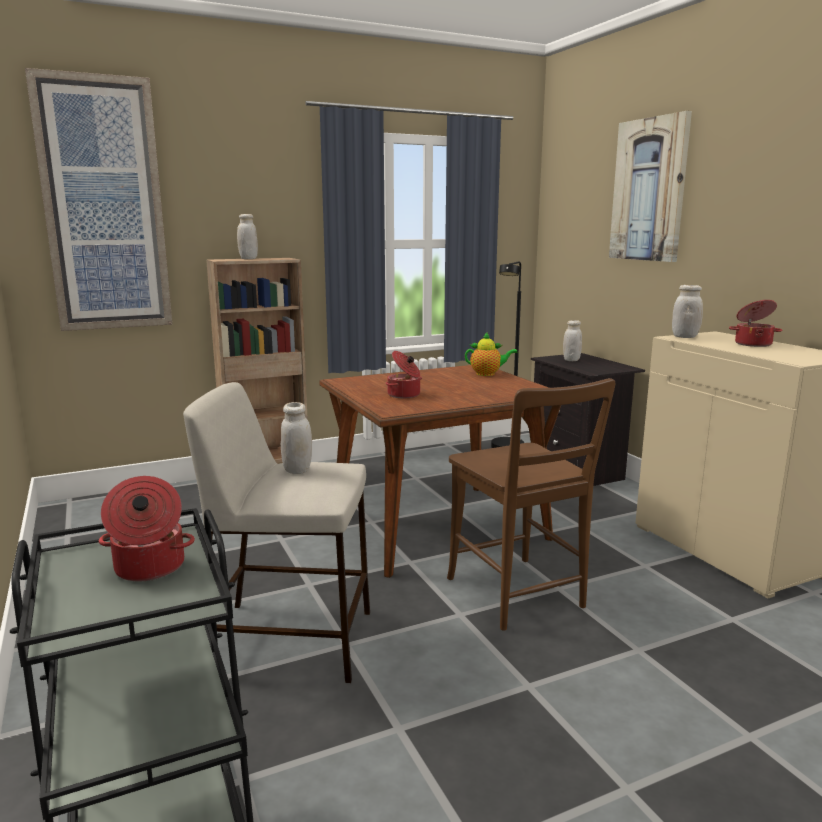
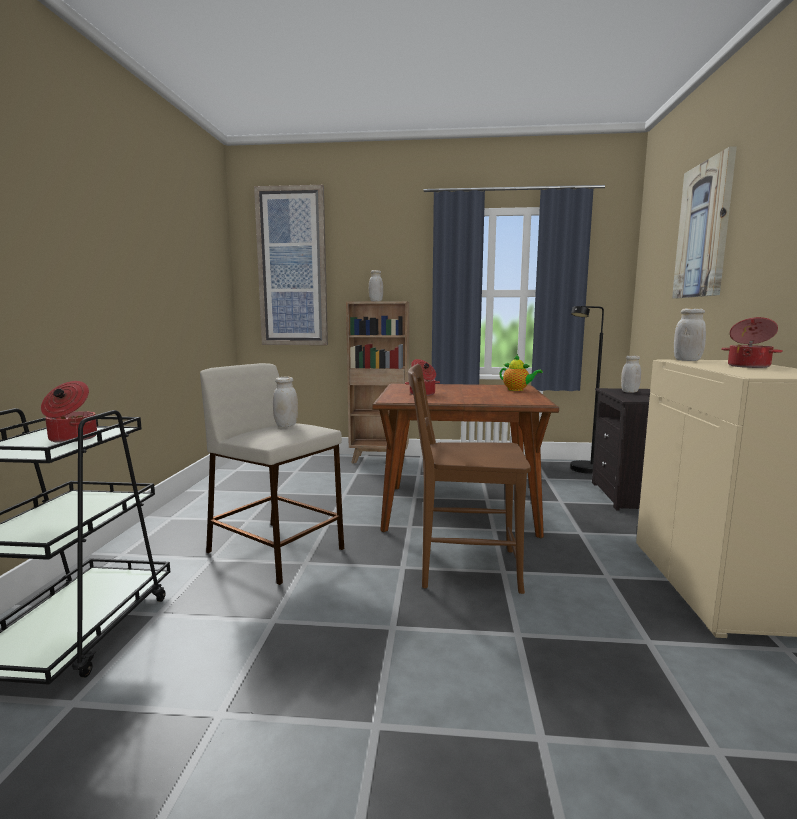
camera: 30 degrees right, 5 degrees down
brown chair [447,378,615,631] -> brown chair turned 90 degrees clockwise [408,364,531,594]

